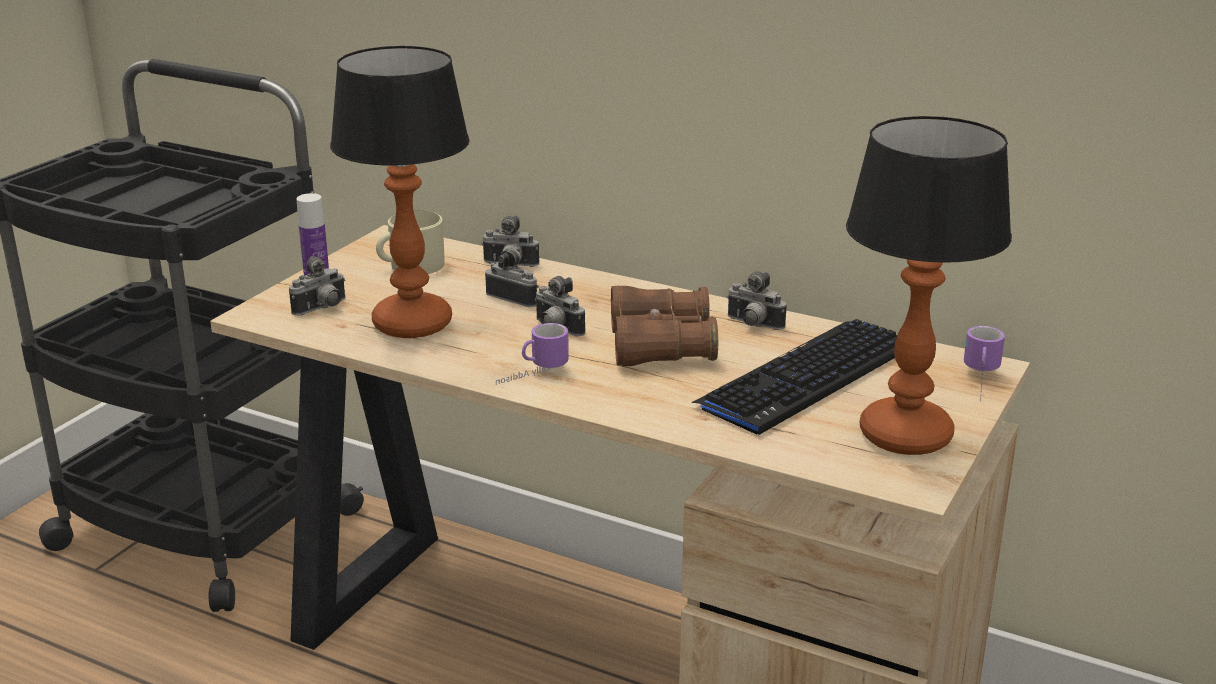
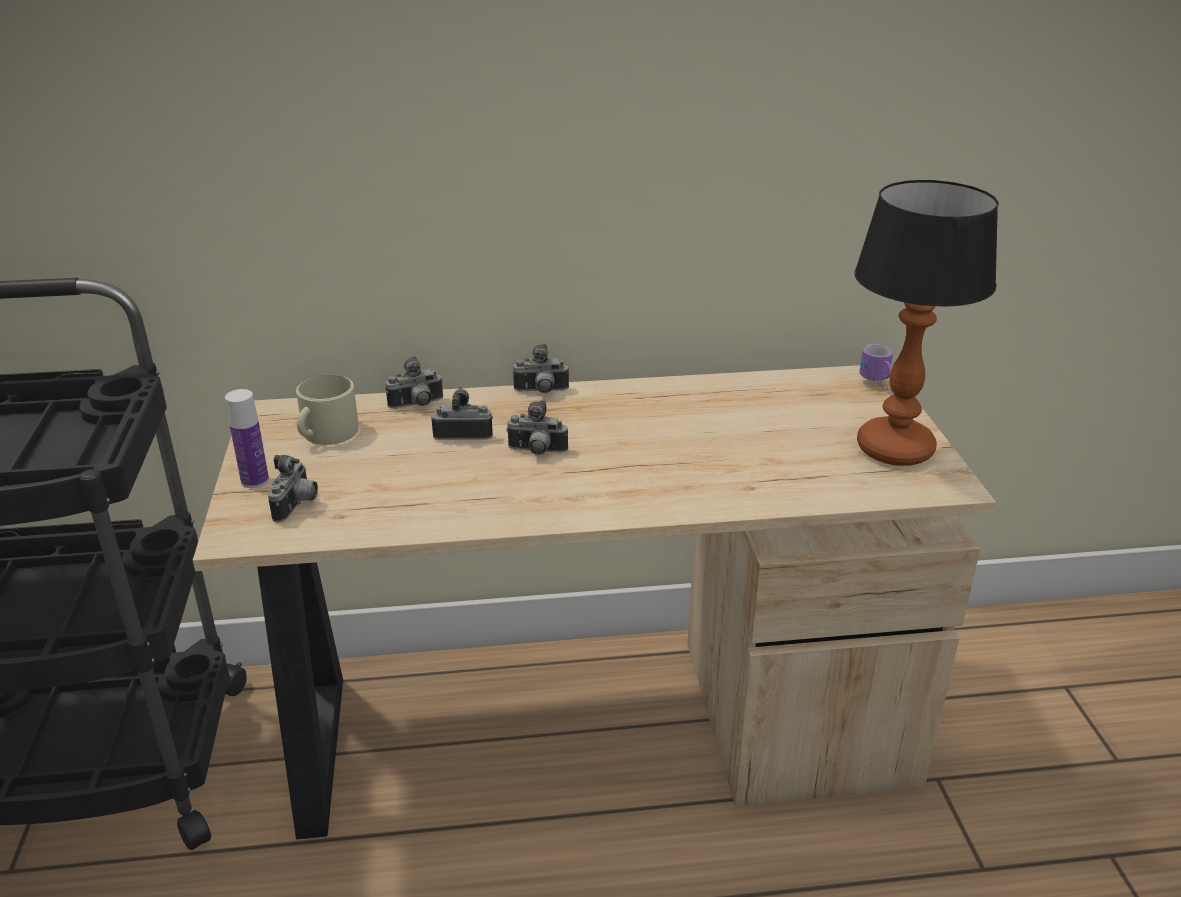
camera: 35 degrees left, 5 degrees up
table lamp [330,46,470,338] -> none
mug [496,323,569,385] -> none
brown binoculars [611,285,718,367] -> none
keyboard [691,319,897,435] -> none
camera [727,271,787,330] -> camera moved to [512,344,569,393]

